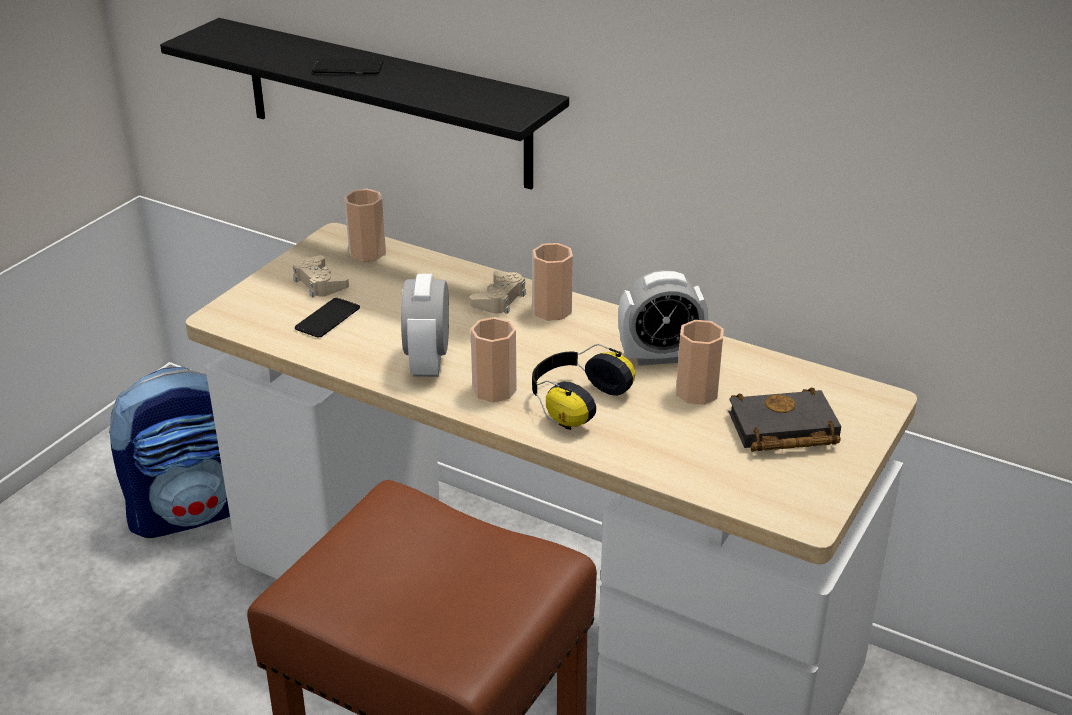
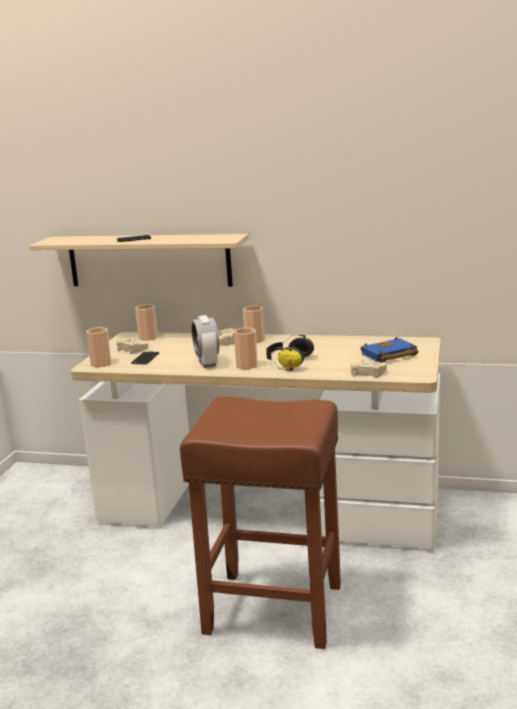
camera: 15 degrees left, 15 degrees down
backpack [109,367,230,538] -> none
black shelf [160,18,569,190] -> beige shelf [29,234,249,287]
alarm clock [618,270,709,366] -> none
cup [676,320,724,405] -> cup moved to [86,327,111,367]
black book [728,388,841,452] -> blue book [360,337,418,363]
none -> beige game controller [351,360,387,378]

